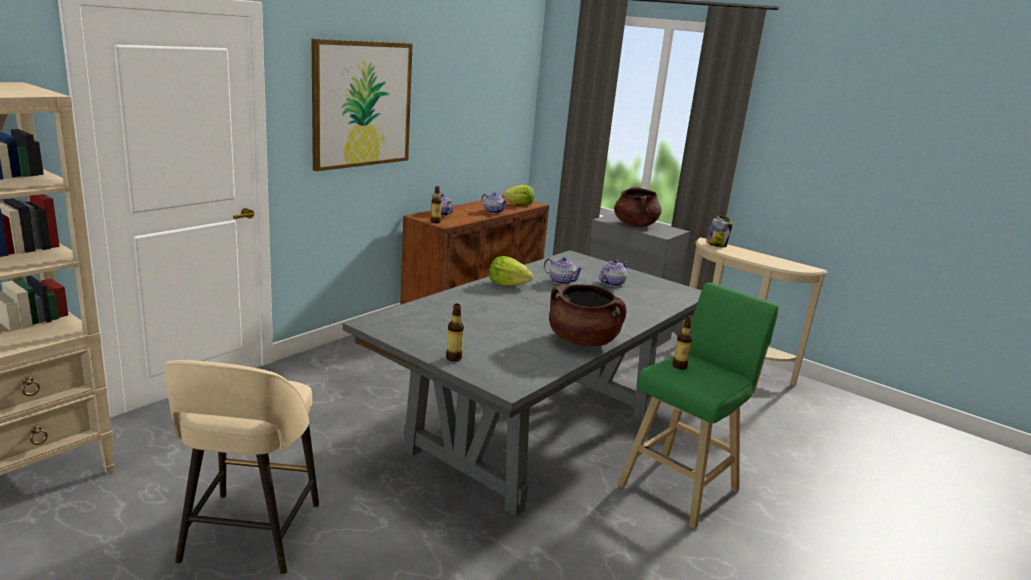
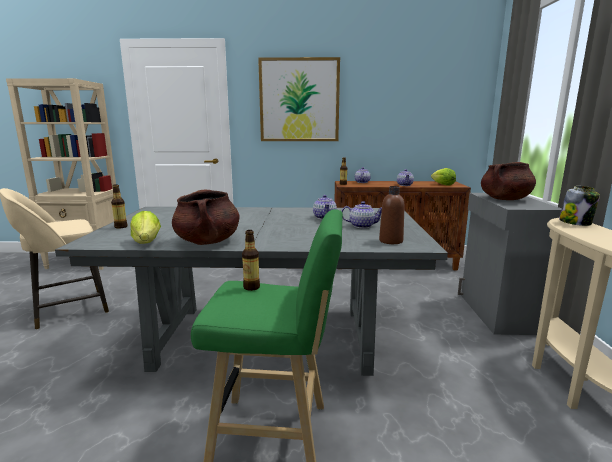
camera: 55 degrees right, 5 degrees down
lettuce [489,256,533,286] -> lettuce moved to [130,211,161,244]
none -> brown bottle [379,186,405,244]

